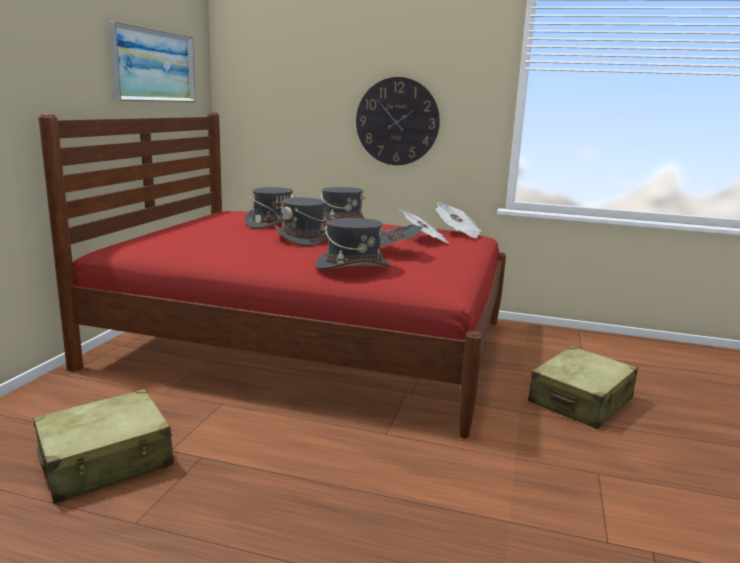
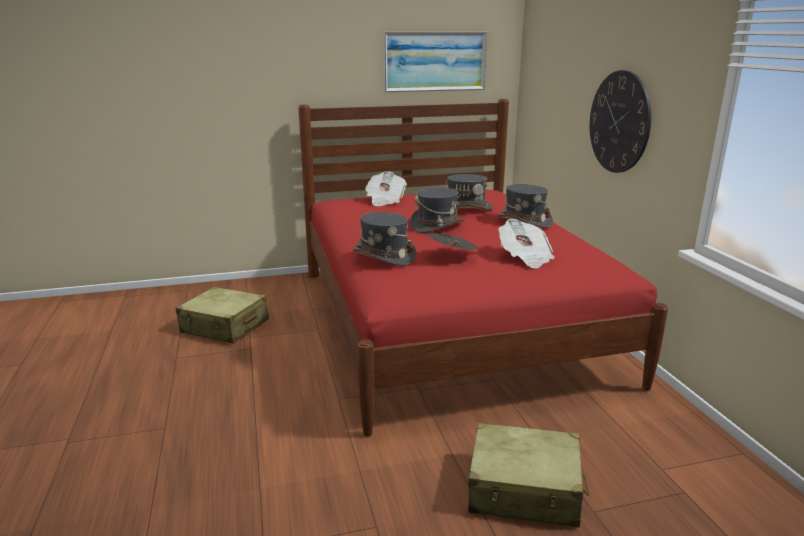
camera: 60 degrees right, 5 degrees up
newspaper [436,203,482,238] -> newspaper moved to [365,172,407,206]

